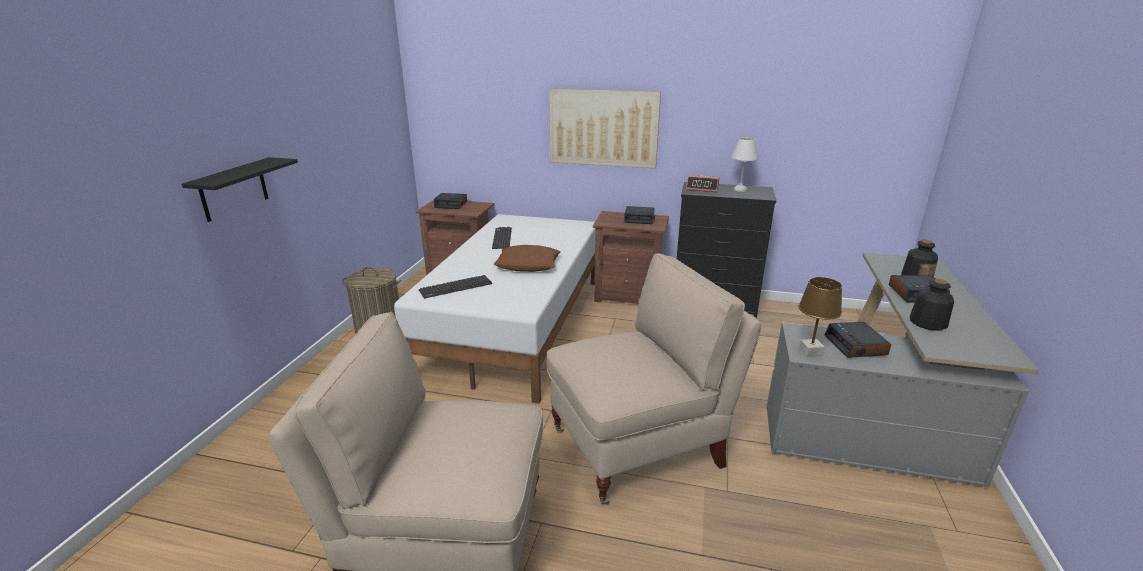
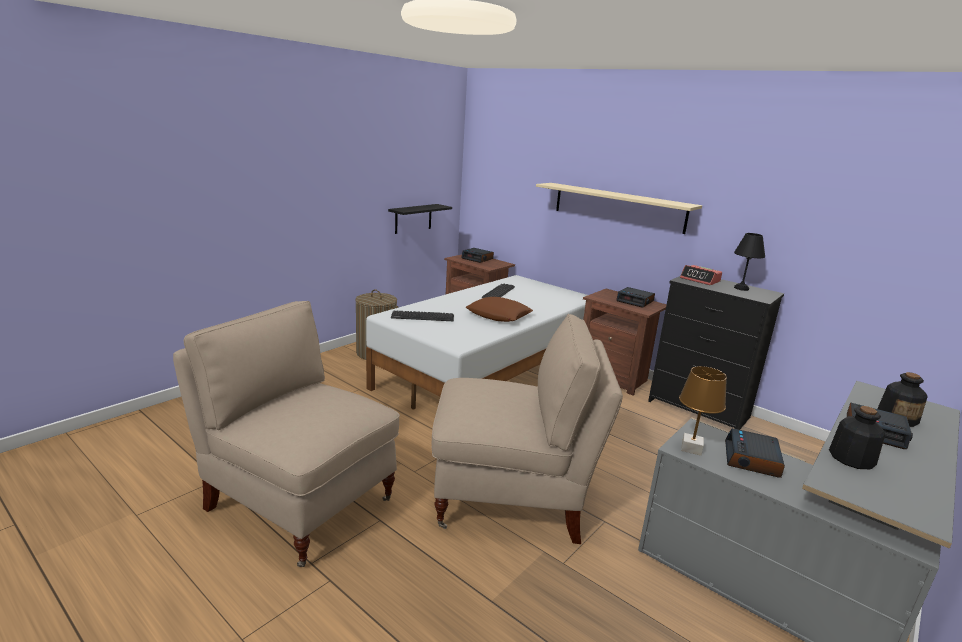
camera: 25 degrees right, 5 degrees down
black shelf [182,157,298,222] -> black shelf moved to [388,204,452,234]
picture [549,89,661,168] -> beige shelf [536,183,702,234]
white table lamp [731,137,758,192] -> black table lamp [734,233,765,291]

